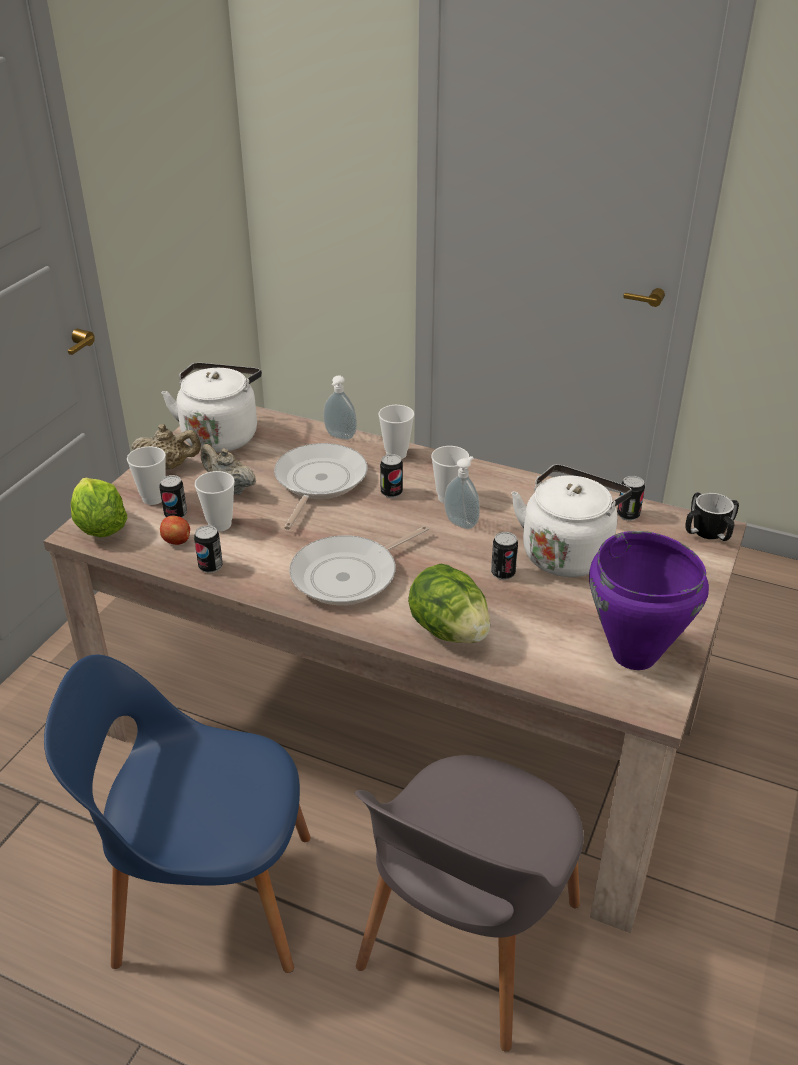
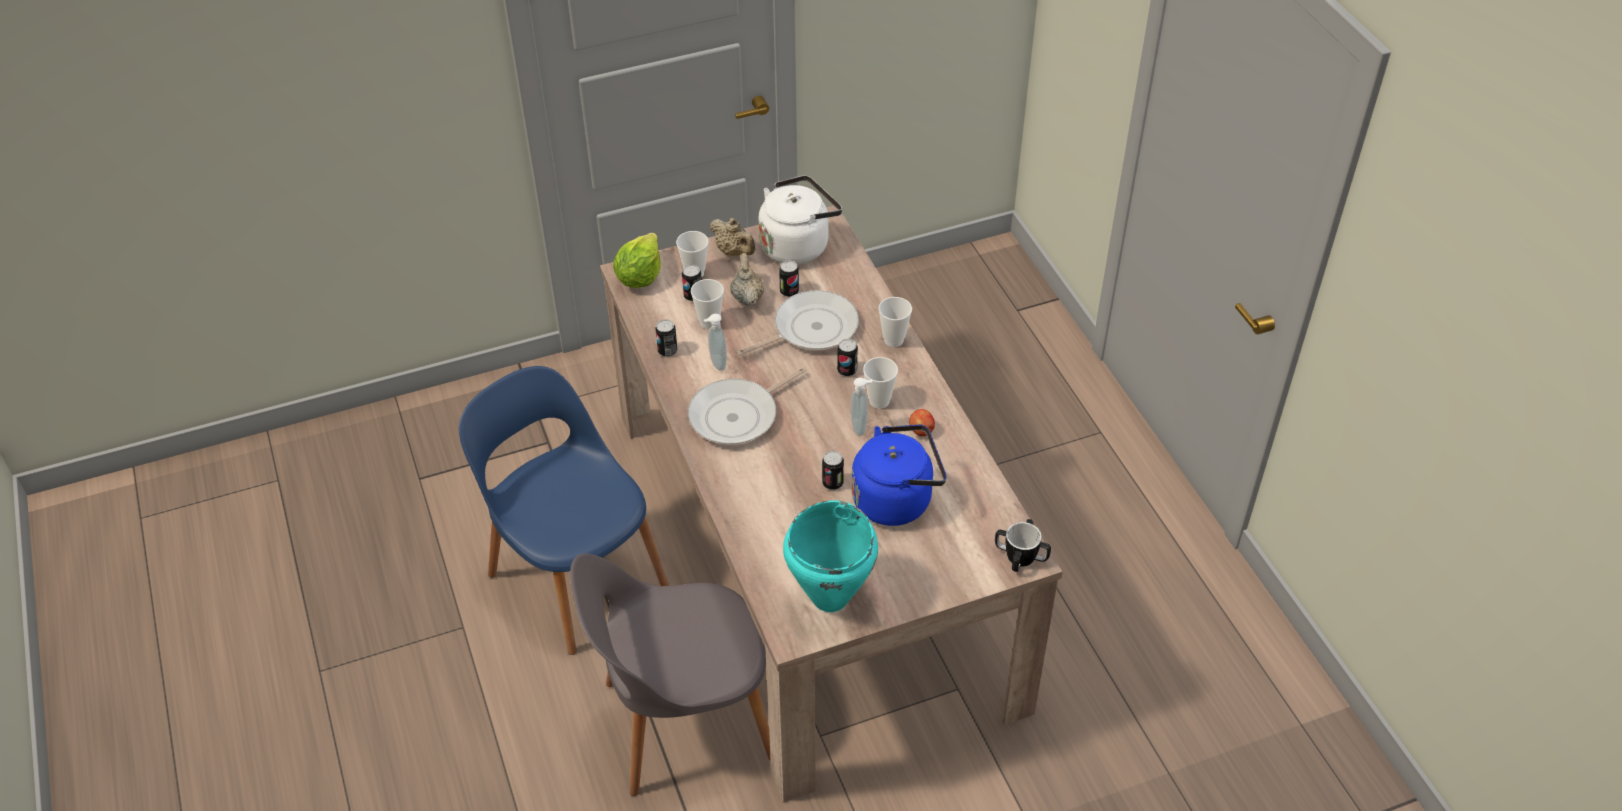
camera: 45 degrees right, 10 degrees up
apple [160,516,190,545] -> apple moved to [909,409,935,436]
frying pan [289,526,429,605] -> frying pan turned 45 degrees counterclockwise [688,367,806,445]
soap dispenser [323,375,357,440] -> soap dispenser moved to [704,314,727,371]
lettuce [408,564,490,643] -> none
white kettle [511,464,632,577] -> blue kettle [851,425,947,526]
purple cooking pot [589,531,709,670] -> turquoise cooking pot [783,501,878,612]
can [617,476,645,521] -> can moved to [779,260,799,297]

